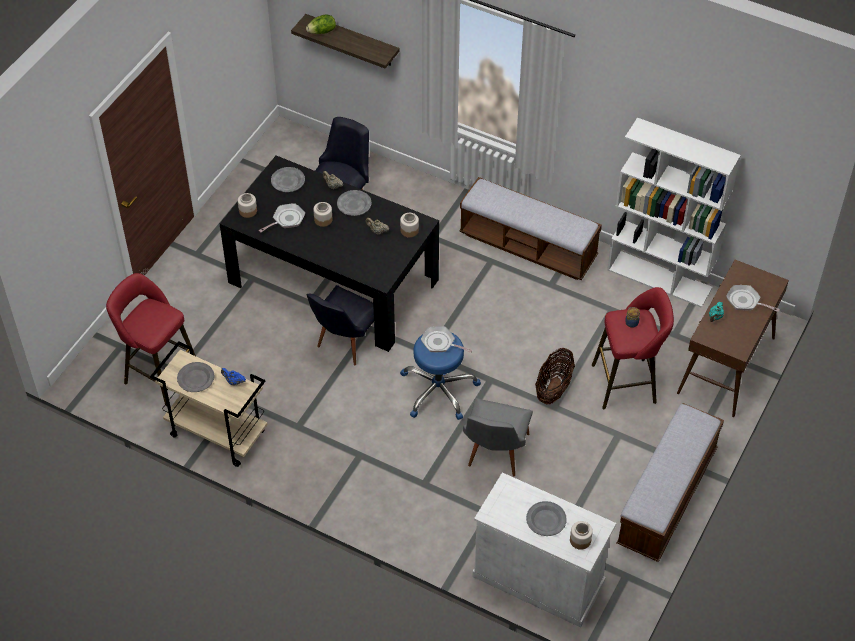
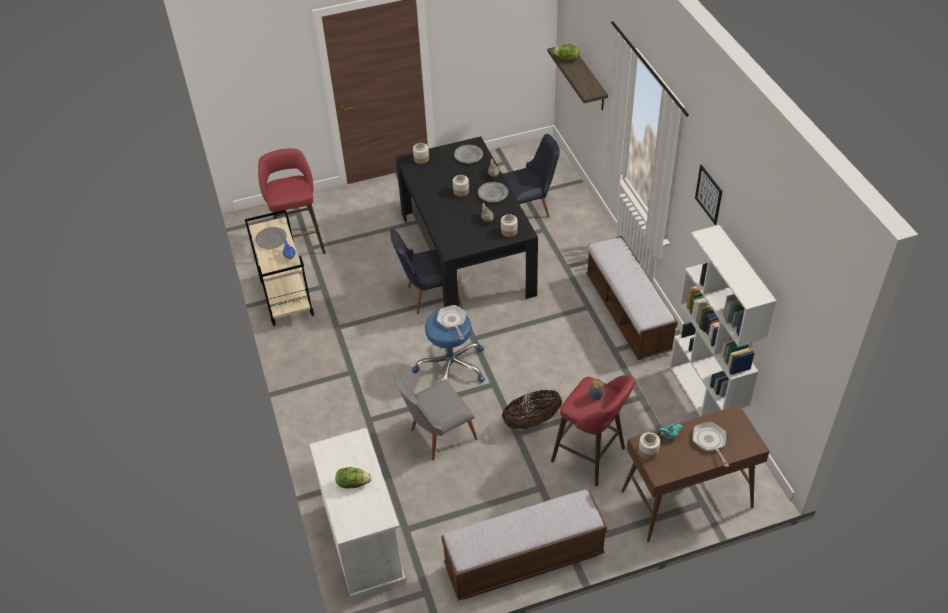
camera: 45 degrees right, 5 degrees down
frying pan [259,203,305,232] -> none
grey plate [526,501,567,536] -> lettuce [336,467,372,489]
jar [570,521,593,550] -> jar moved to [638,432,660,460]
none -> picture [695,165,722,225]

